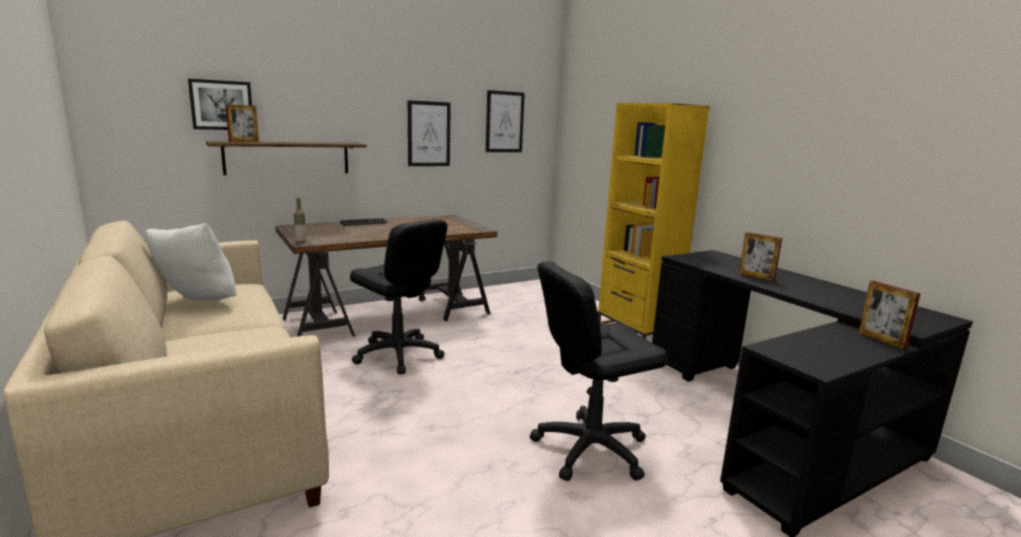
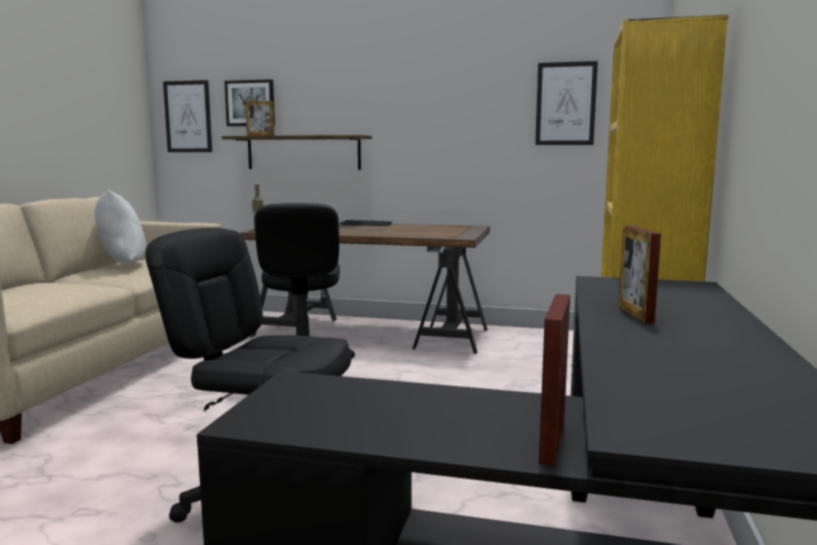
camera: 45 degrees right, 5 degrees down
picture [408,100,451,166] -> picture moved to [163,80,212,152]

